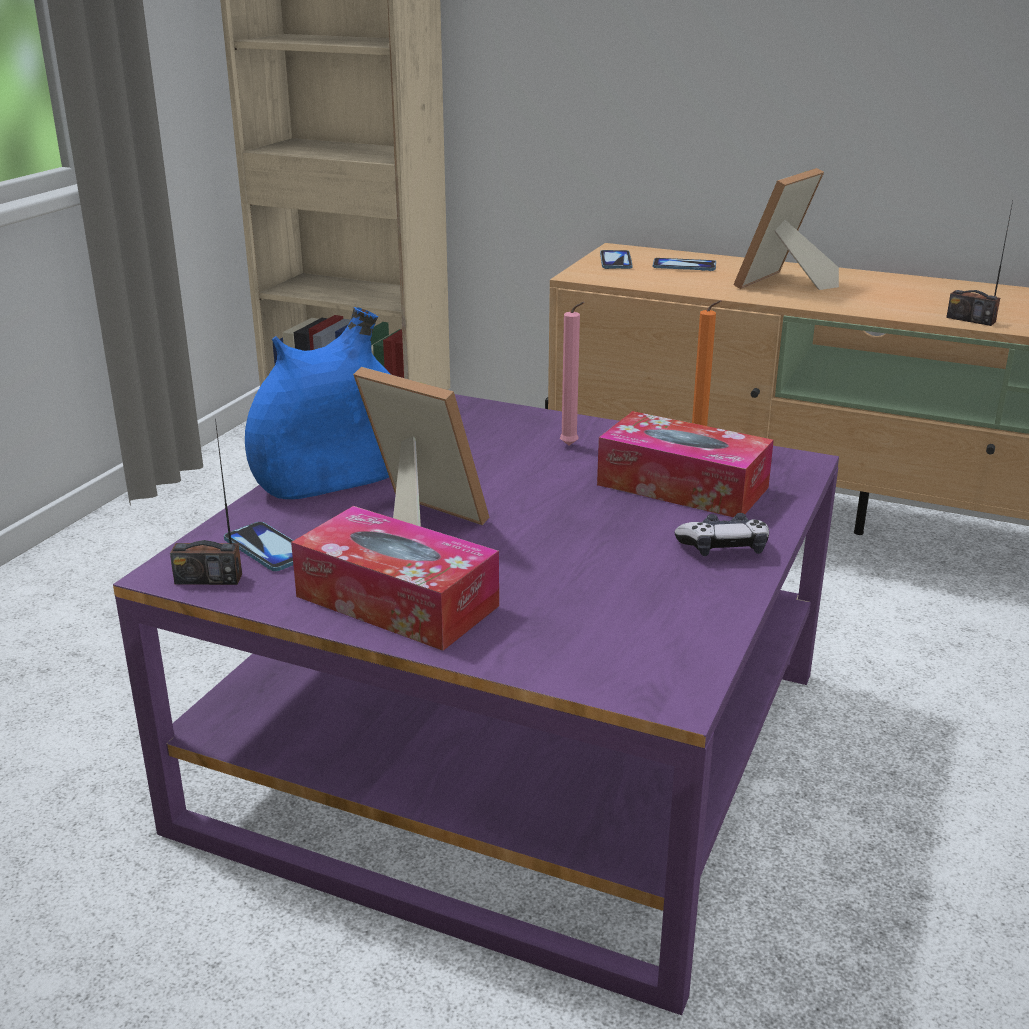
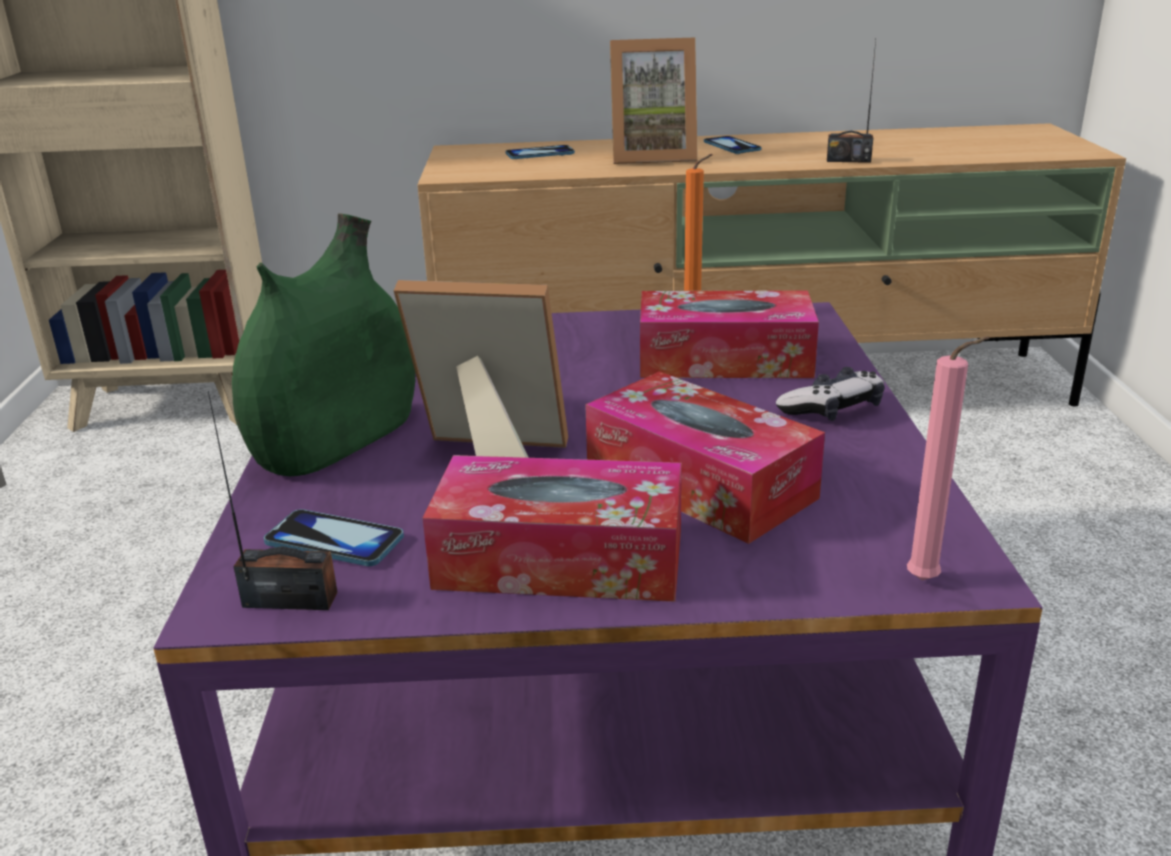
camera: 25 degrees left, 0 degrees up
radio [170,418,242,585] -> radio turned 150 degrees counterclockwise [208,391,337,610]
blue vase [245,307,390,499] -> green vase [232,214,415,476]
pink candle [560,302,585,445] -> pink candle moved to [907,336,990,581]
phone [600,250,633,269] -> phone moved to [704,136,761,154]
picture frame [733,168,839,290] -> picture frame turned 105 degrees counterclockwise [610,37,698,164]
none -> tissue box [585,371,825,544]

